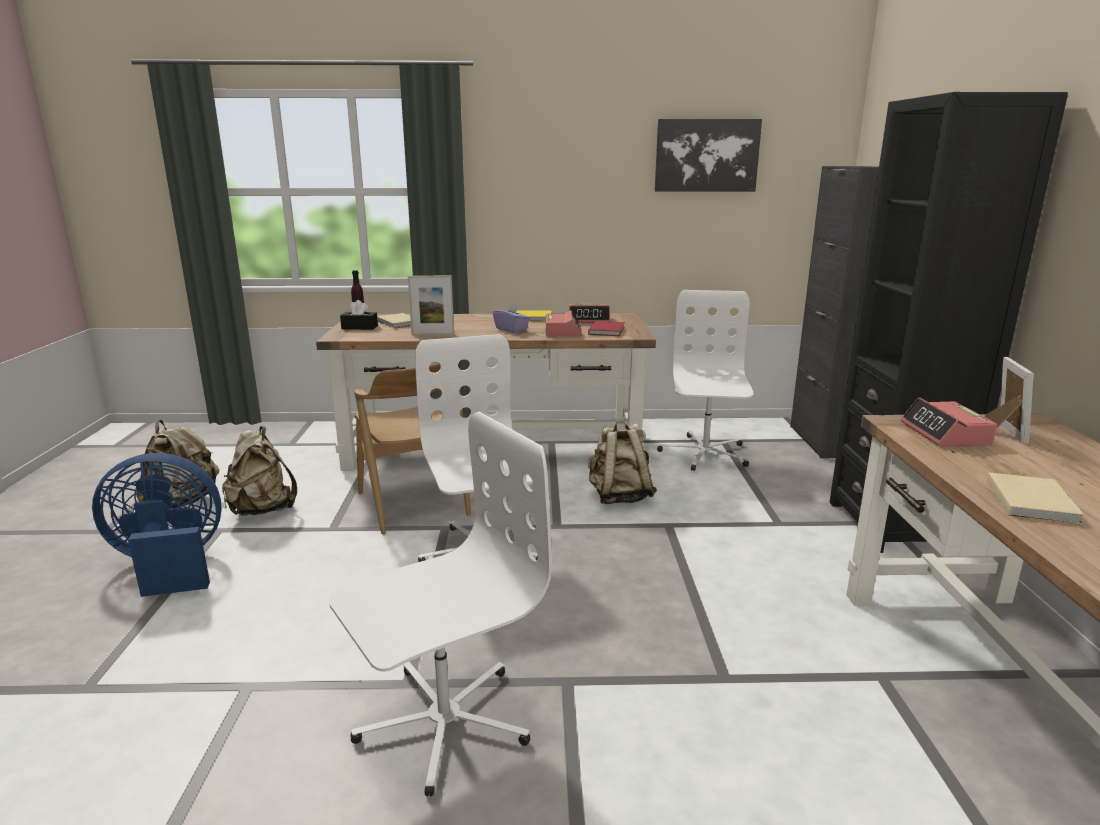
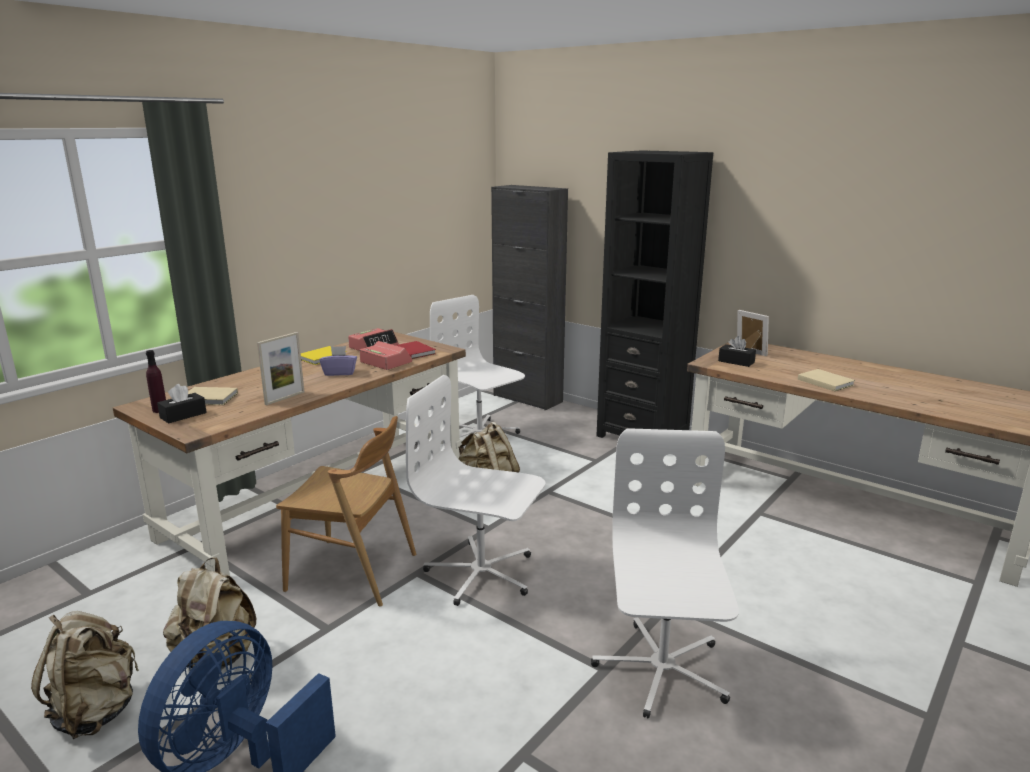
camera: 50 degrees left, 0 degrees up
picture [655,119,762,192] -> none
alarm clock [901,397,997,447] -> black tissue box [718,336,756,367]

